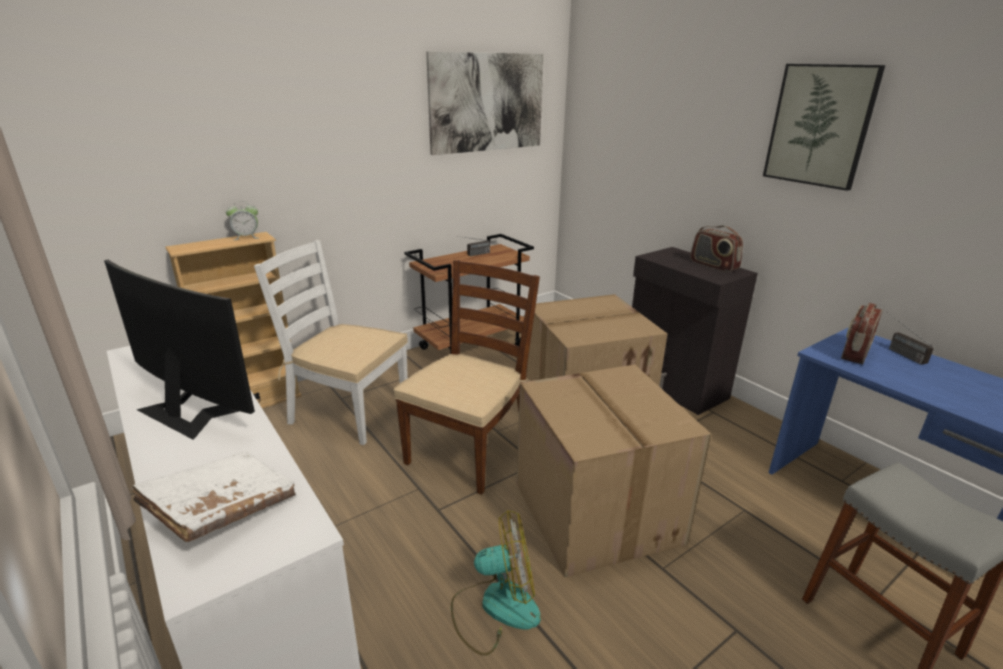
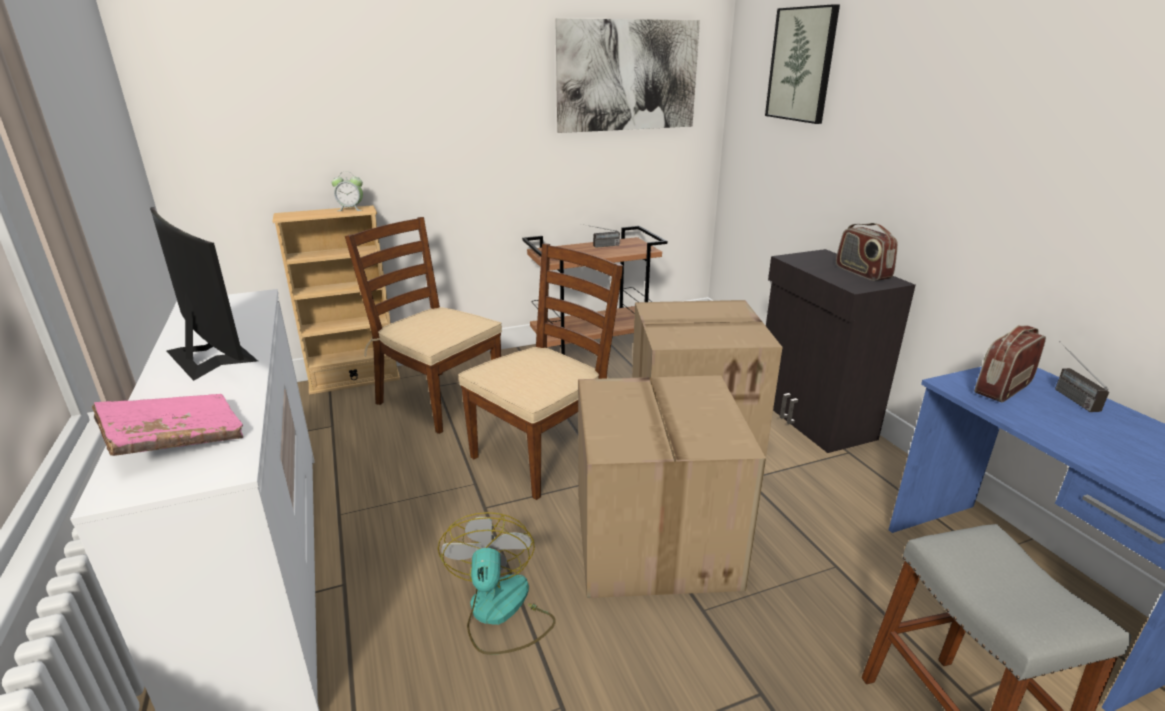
camera: 15 degrees right, 0 degrees up
white book [131,451,296,542] -> pink book [92,394,243,456]
white chair [254,240,408,445] -> brown chair [345,217,502,434]
fan [451,510,541,656] -> fan turned 105 degrees counterclockwise [438,512,556,655]
picture [763,64,885,191] -> picture moved to [765,4,840,124]

